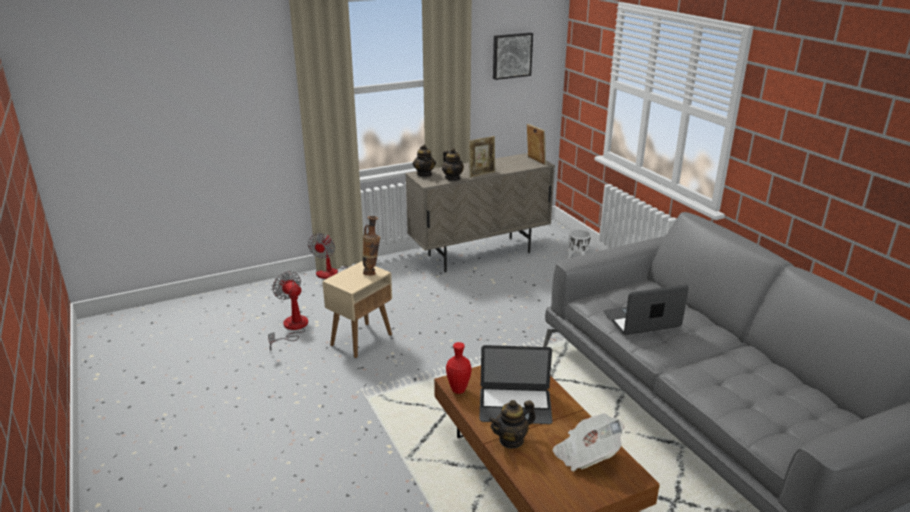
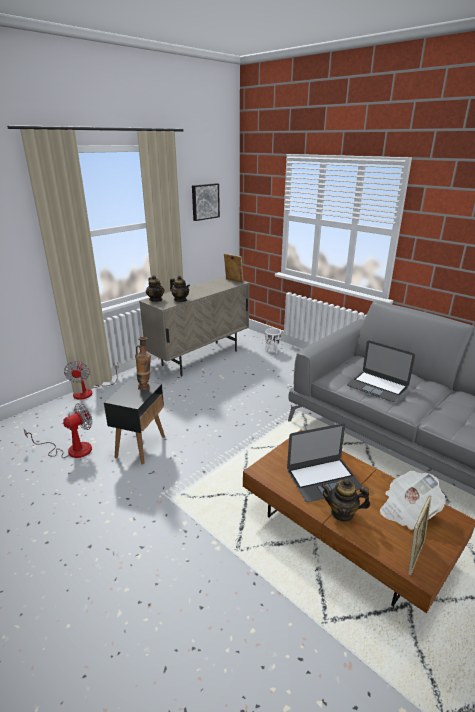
camera: 20 degrees left, 0 degrees up
fan [268,271,308,351] -> fan turned 105 degrees clockwise [23,403,92,458]
beige side table [322,261,392,358] -> black side table [104,378,165,465]
red vase [446,342,472,394] -> none
picture frame [468,136,495,178] -> picture frame moved to [408,496,431,575]
teapot [489,400,536,449] -> teapot turned 60 degrees clockwise [321,478,370,522]
laptop [603,285,689,335] -> laptop turned 105 degrees counterclockwise [347,341,415,402]

